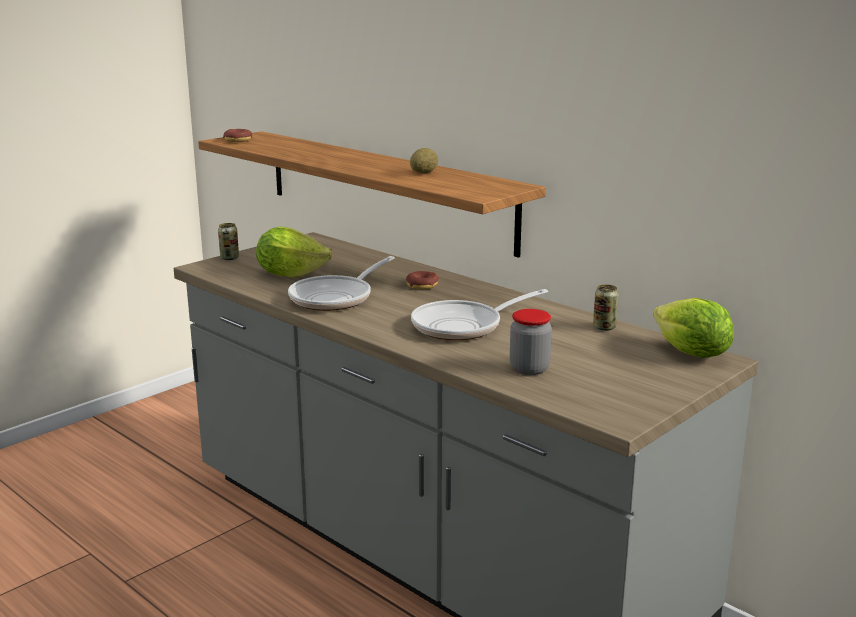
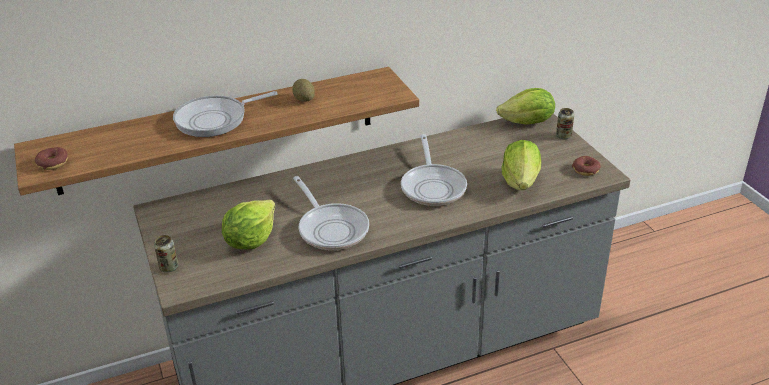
camera: 65 degrees left, 15 degrees up
donut [406,271,439,289] -> donut moved to [572,156,601,176]
jar [510,309,552,375] -> lettuce [502,140,541,190]
can [593,284,619,331] -> can moved to [556,108,574,139]
none -> frying pan [173,91,278,137]

